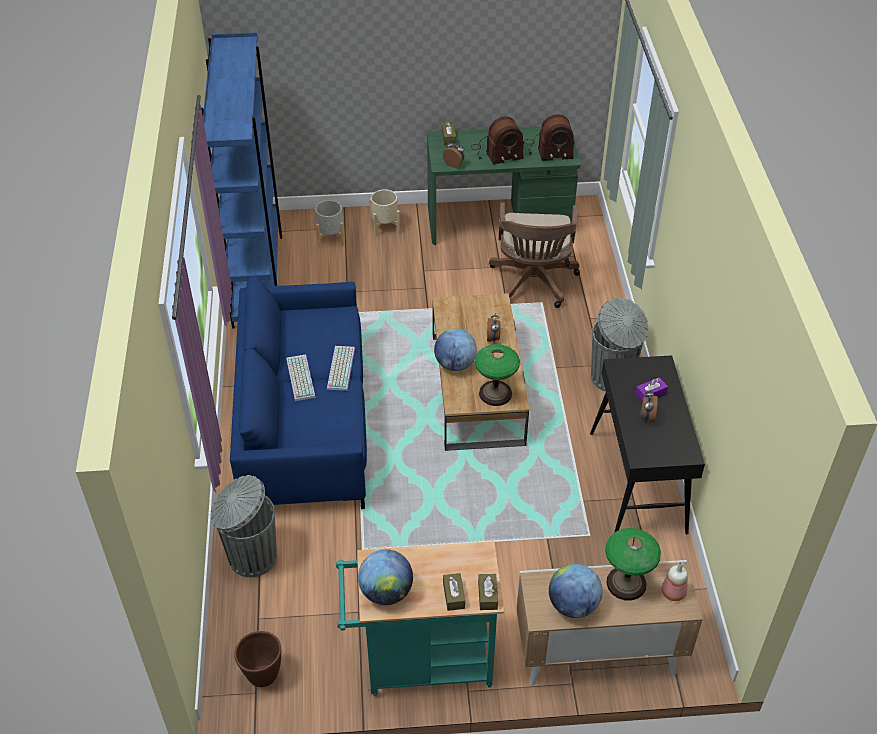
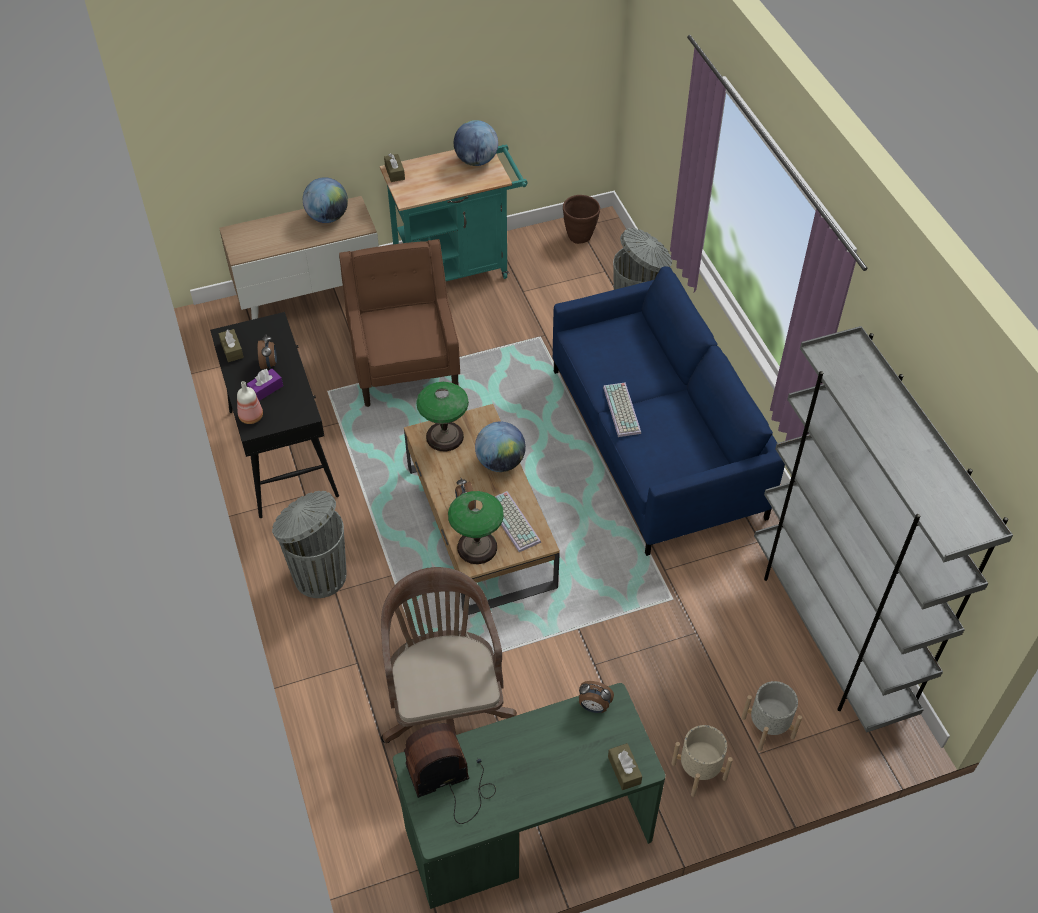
camera: 165 degrees right, 5 degrees up
blue bookcase [201,32,282,328] -> grey bookcase [754,326,1013,733]
keyboard [286,355,316,401] -> keyboard moved to [495,491,541,552]
brown tissue box [443,573,465,611] -> brown tissue box moved to [218,329,244,362]
radio [471,117,524,165] -> none
table lamp [605,528,661,601] -> table lamp moved to [448,491,504,564]
bottle [662,562,687,601] -> bottle moved to [237,381,263,424]
none -> brown armchair [339,239,460,407]

